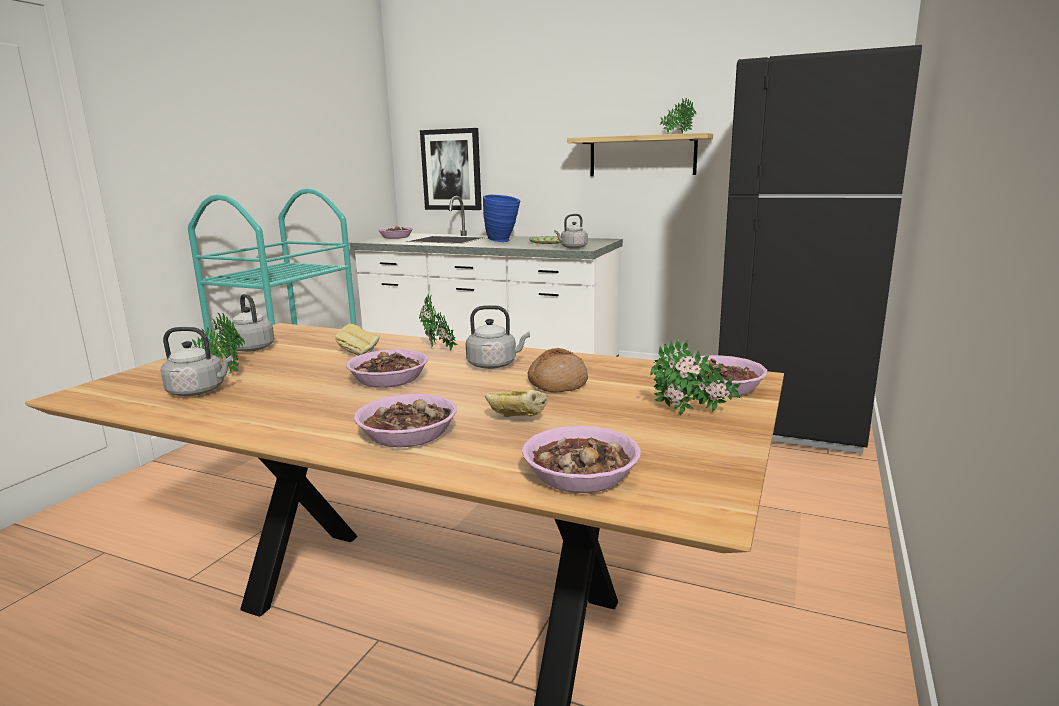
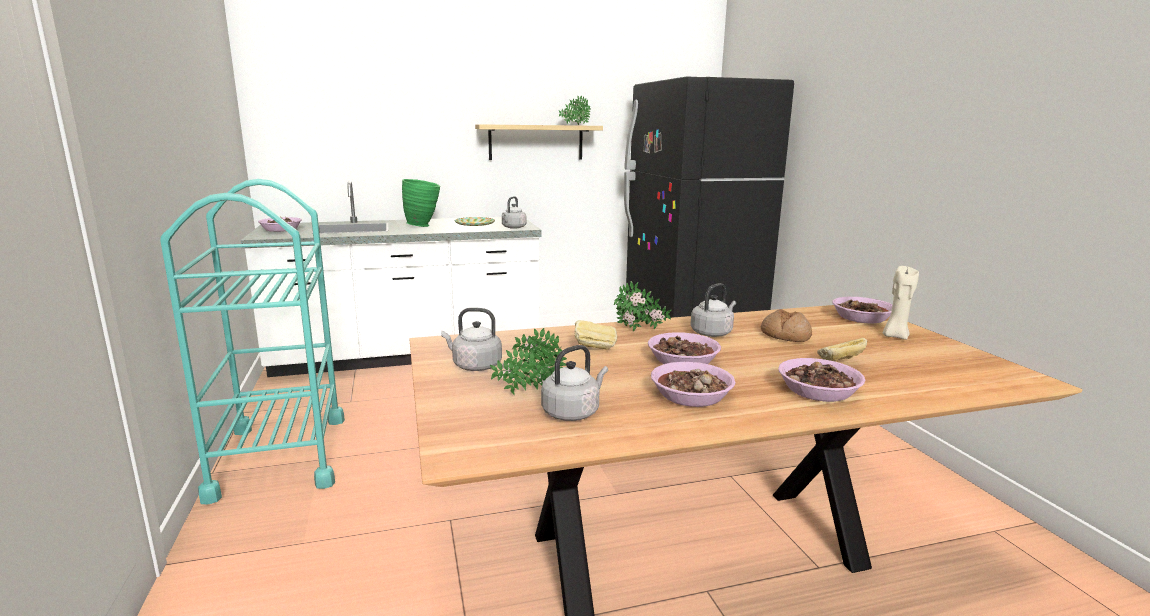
camera: 40 degrees left, 0 degrees up
picture [420,128,482,210] -> none
blue vase [483,195,521,242] -> green vase [402,179,440,227]
bowl [522,426,641,493] -> bowl moved to [651,362,736,407]
potted plant [650,339,741,415] -> beige candle [883,266,919,340]

